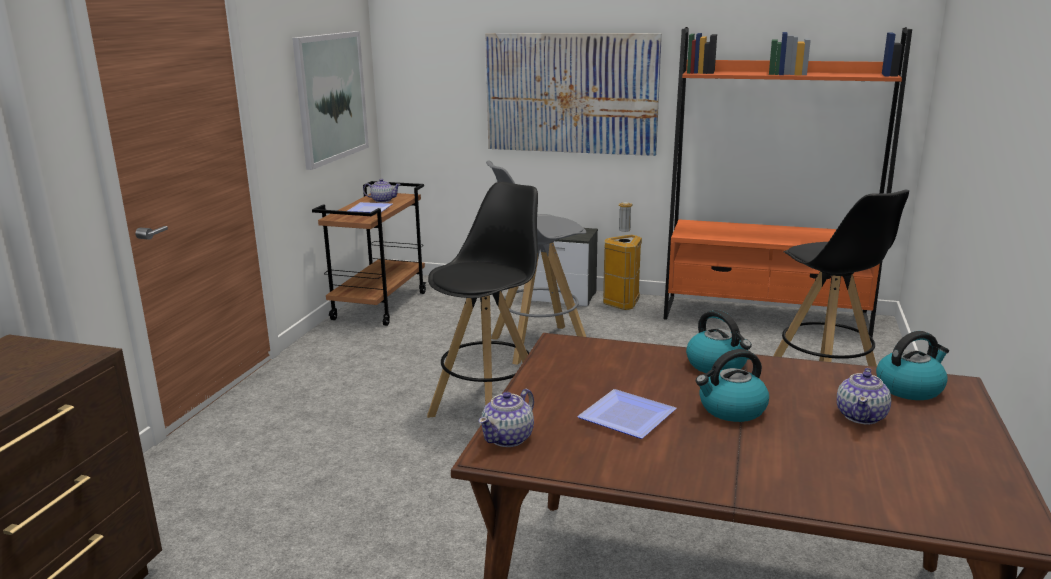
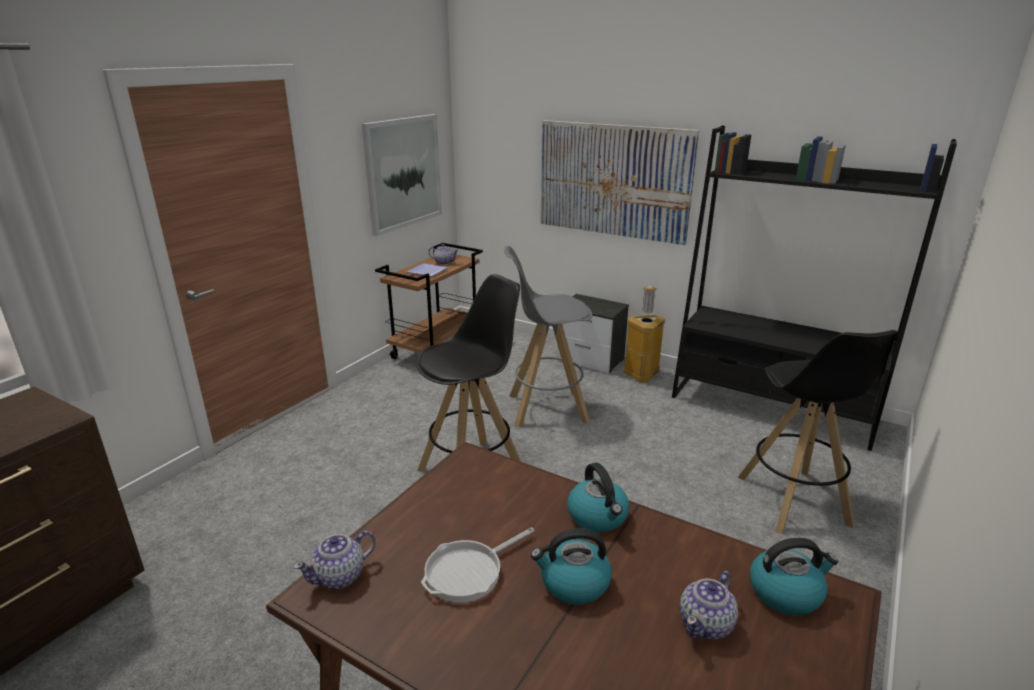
camera: 15 degrees right, 5 degrees up
plate [577,389,676,439] -> frying pan [421,527,534,603]
orange bookcase [664,27,912,338] -> black bookcase [672,126,957,451]

